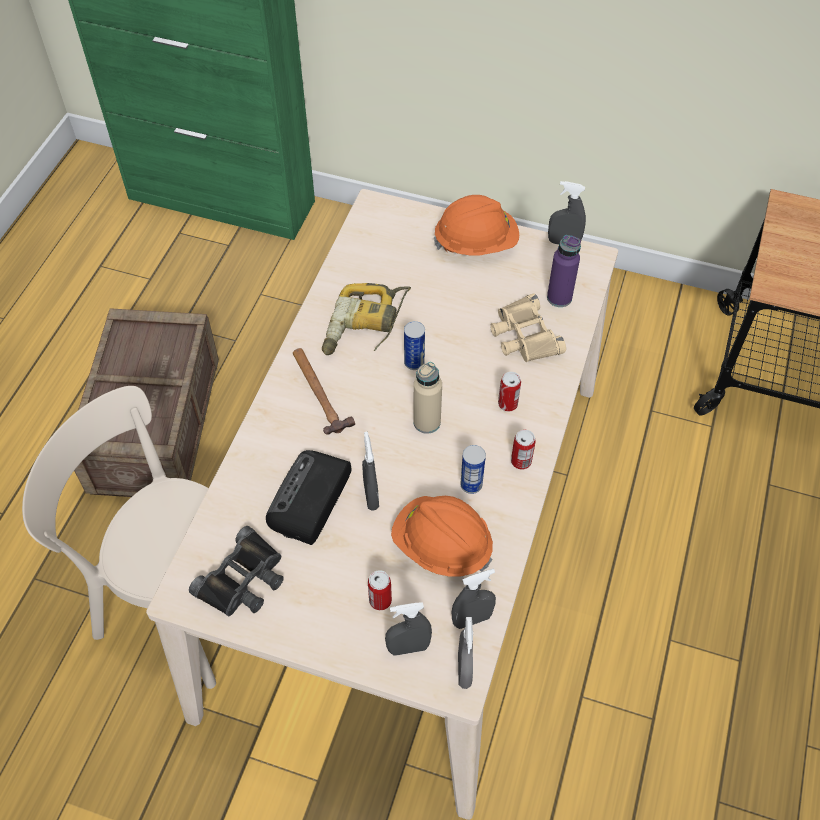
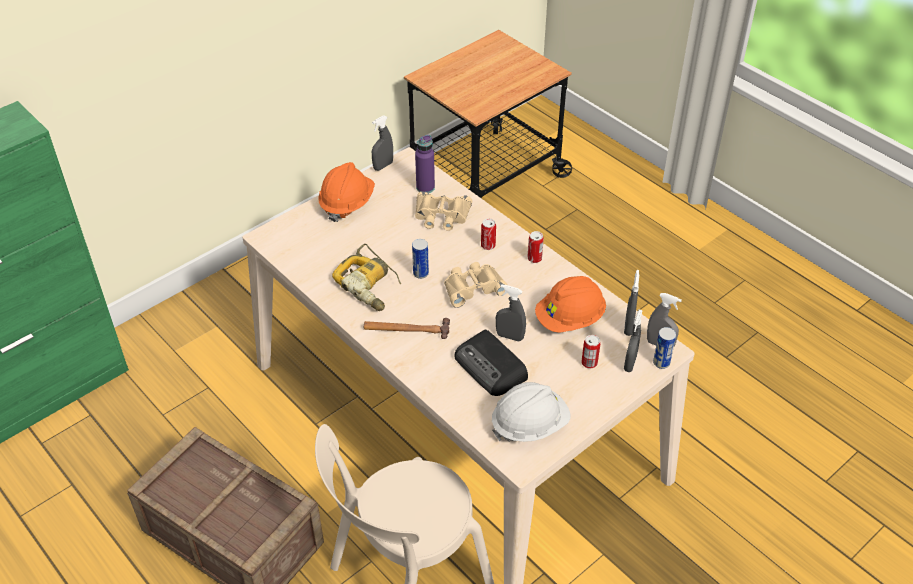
camera: 60 degrees left, 10 degrees down
black binoculars [189,526,284,616] -> white hard hat [492,382,571,442]
beige bottle [413,362,442,434] -> beige binoculars [444,262,507,308]
can [460,445,486,494] -> can moved to [653,327,676,369]

